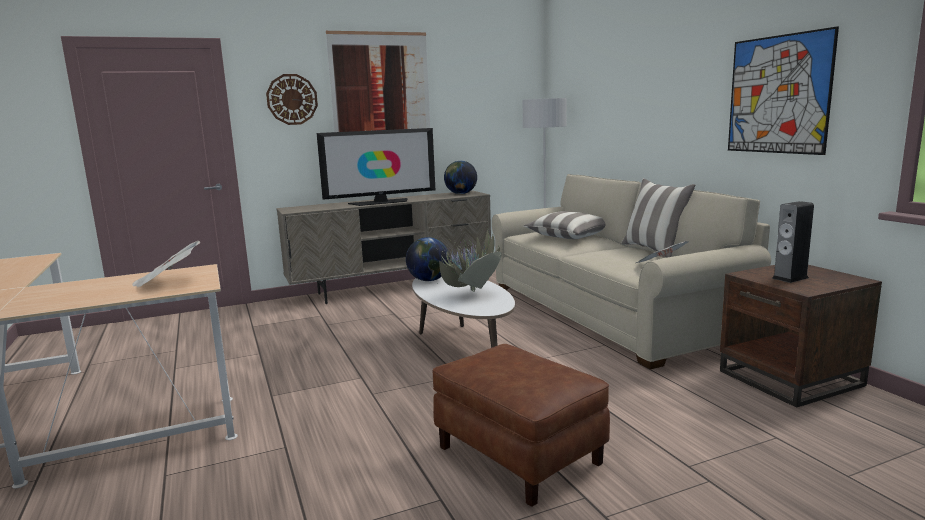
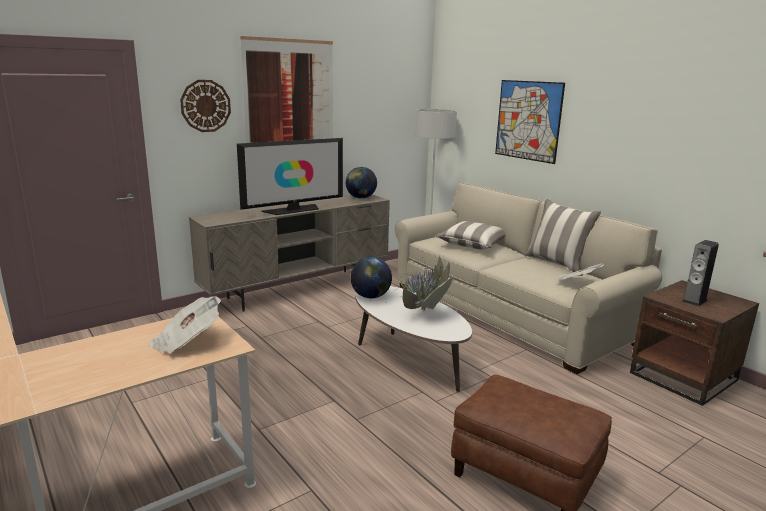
camera: 15 degrees left, 5 degrees up
picture [728,26,839,155] -> picture moved to [495,80,565,164]

